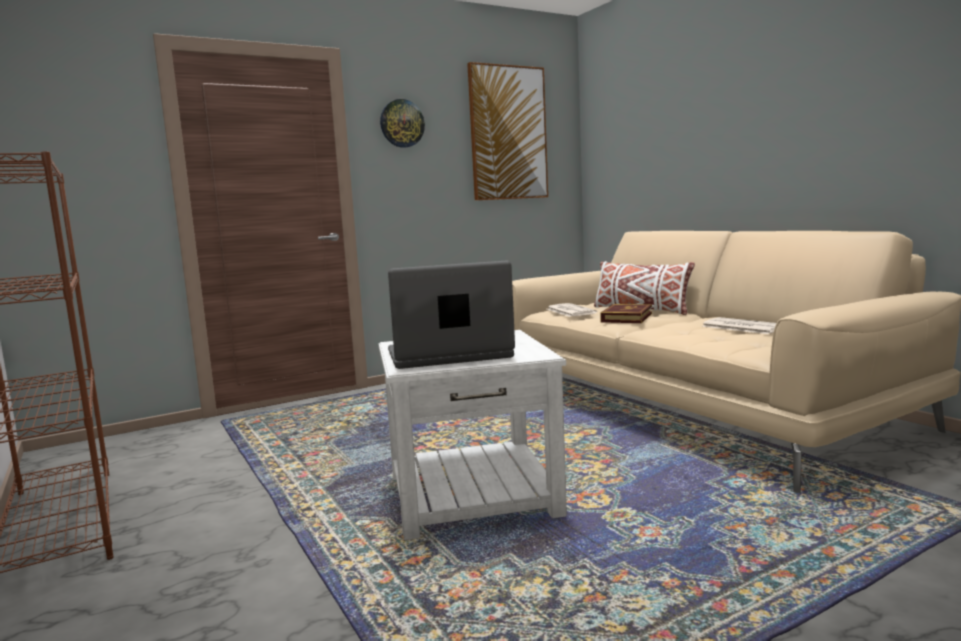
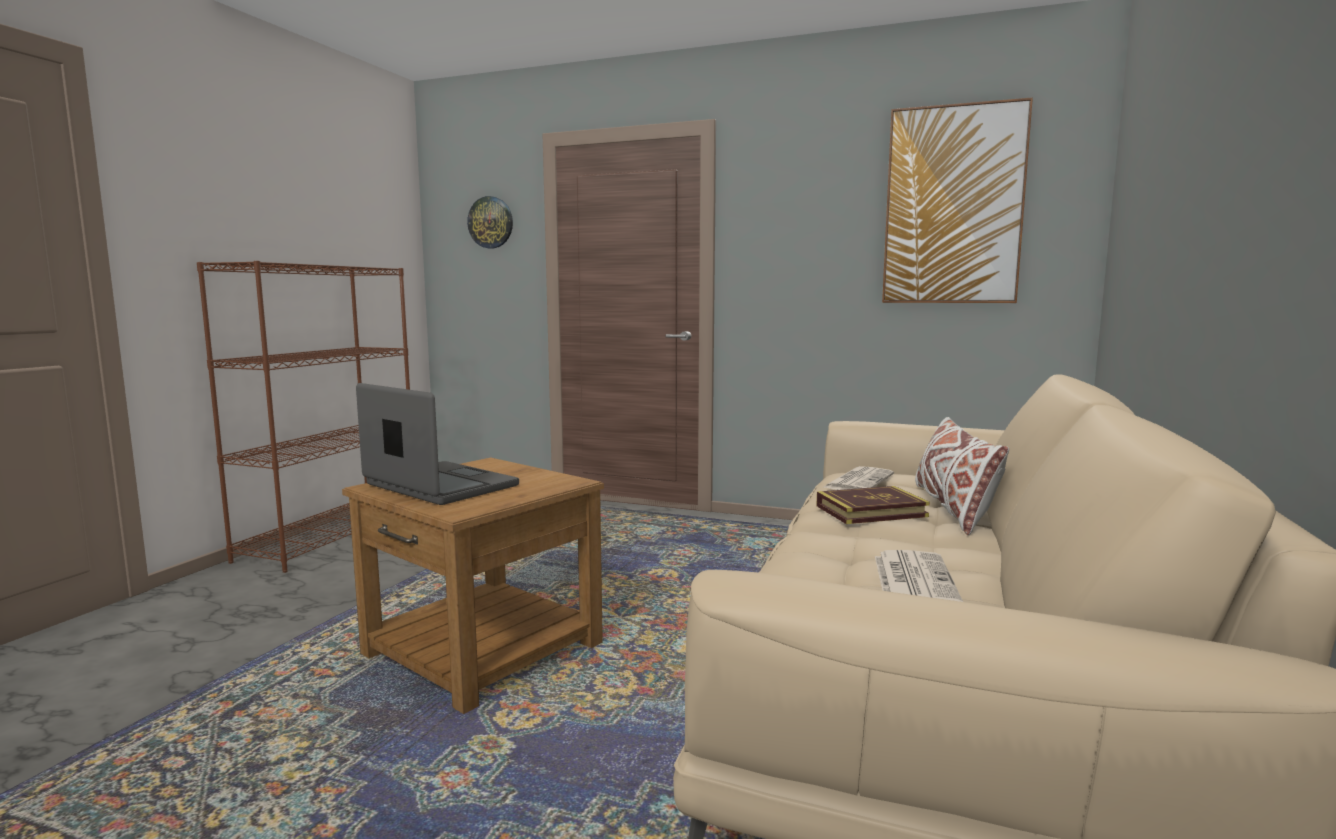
camera: 50 degrees right, 0 degrees up
white side table [379,330,567,540] -> brown side table [342,458,604,714]
wall clock [380,99,425,148] -> wall clock moved to [467,196,513,248]

